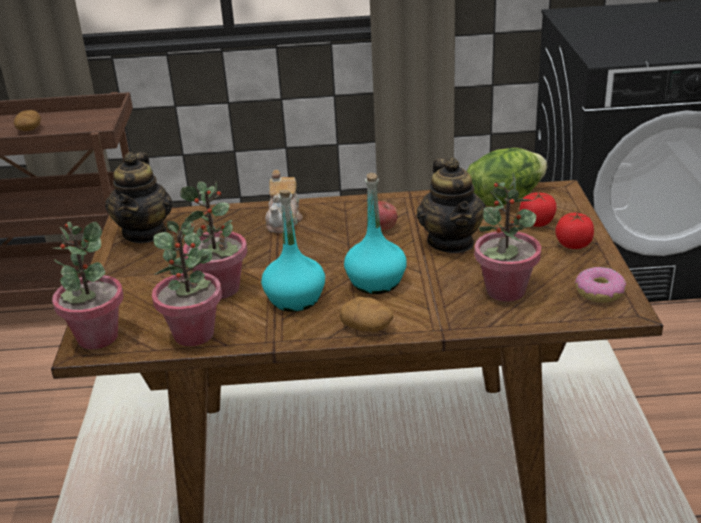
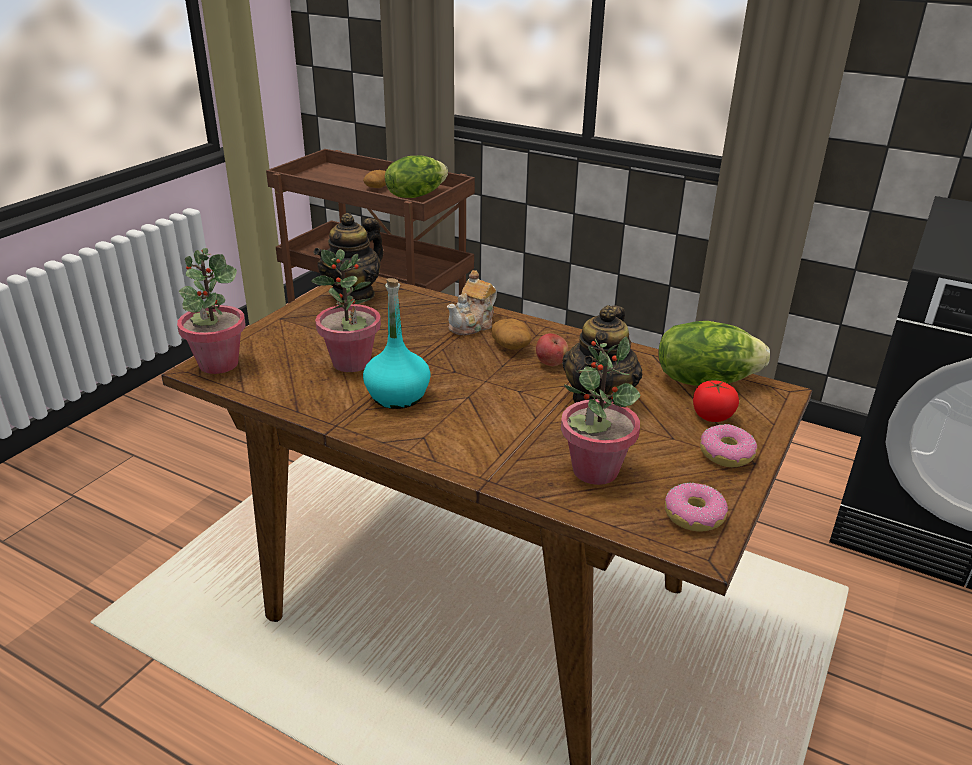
camera: 30 degrees right, 0 degrees up
potted plant [152,221,222,346] -> none
potato [340,297,394,332] -> potato moved to [491,319,531,350]
turquoise bottle [344,173,407,294] -> none
tomato [555,213,594,249] -> donut [700,424,757,467]
none -> lettuce [385,156,448,198]

